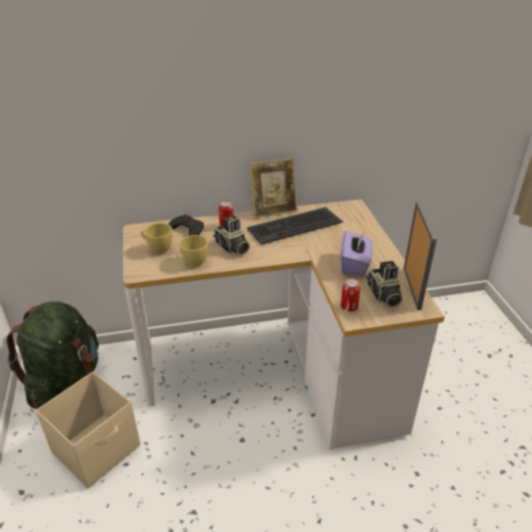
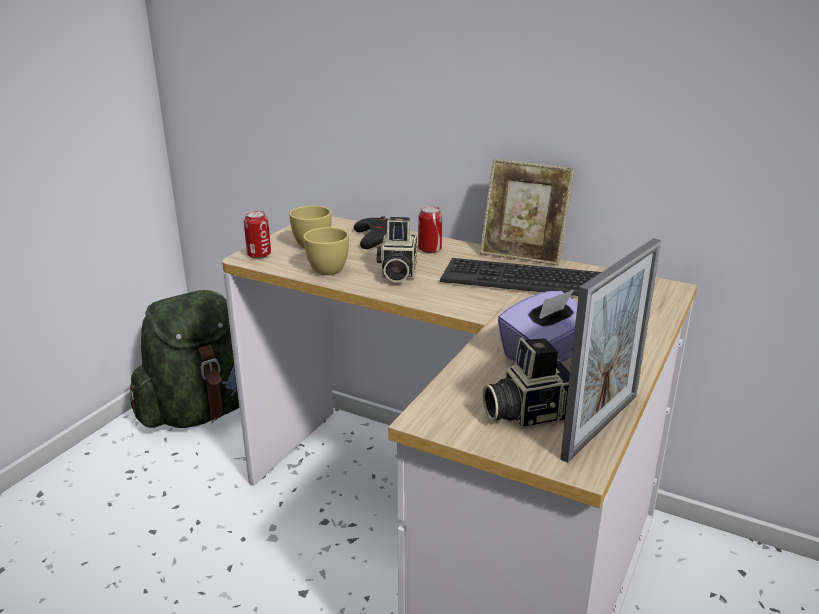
camera: 40 degrees right, 10 degrees down
beige storage box [36,371,140,488] -> none
can [341,278,361,312] -> can moved to [244,211,271,259]
camera [366,261,403,308] -> camera turned 45 degrees clockwise [482,337,570,429]

